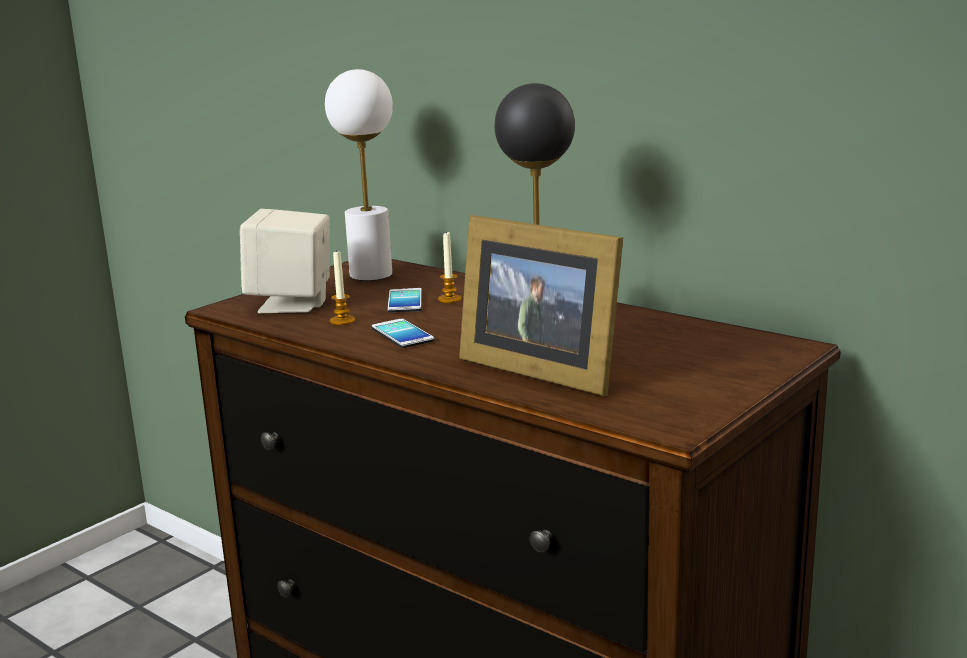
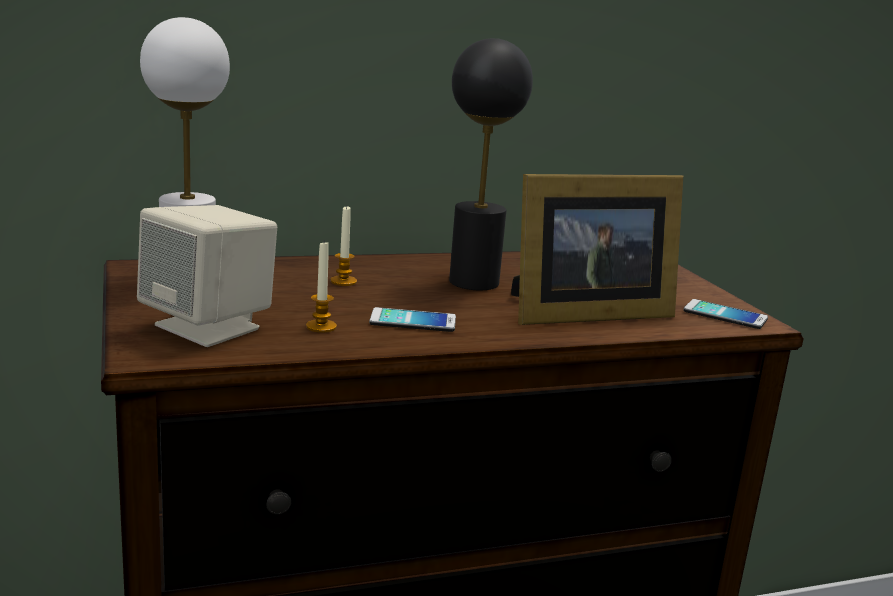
camera: 60 degrees left, 0 degrees up
phone [387,288,422,313] -> phone moved to [683,299,768,329]

